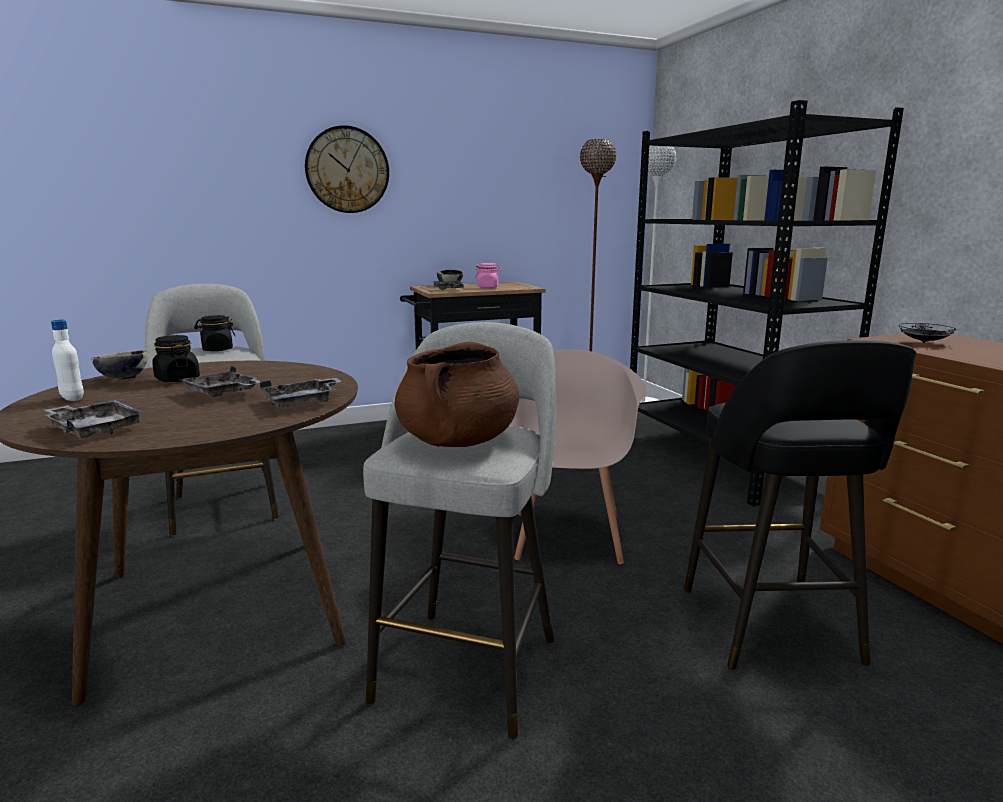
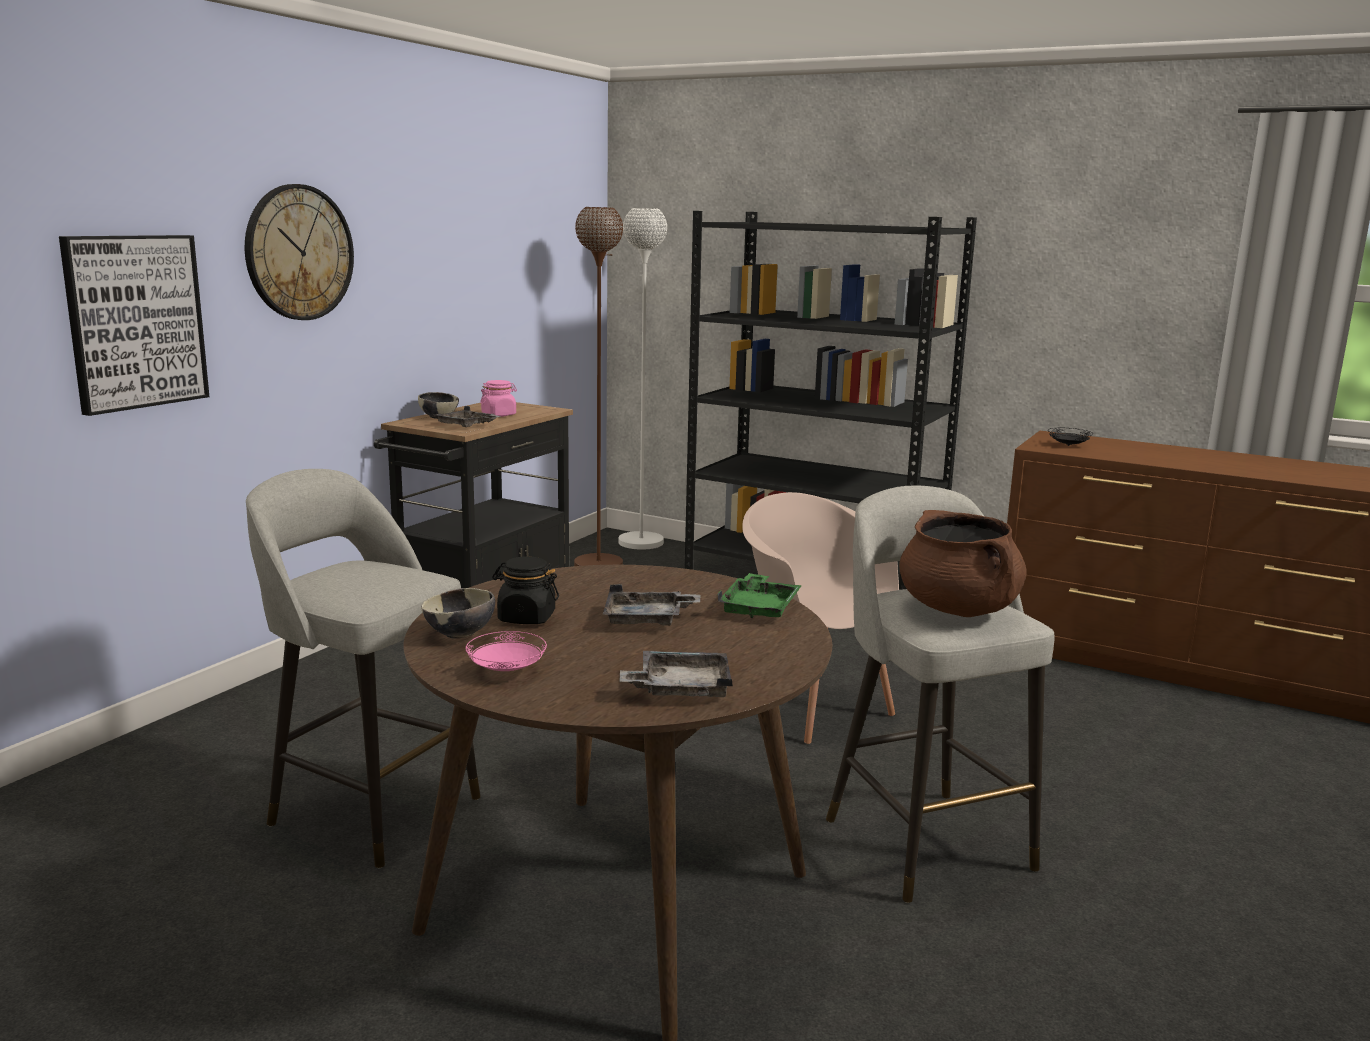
camera: 40 degrees left, 0 degrees up
white bottle [51,320,84,401] -> pink plate [466,631,547,671]
black jar [194,315,236,351] -> none
grey tray [260,378,342,407] -> green tray [717,573,802,618]
black stool [684,340,916,670] -> none
none -> picture [59,235,209,416]

